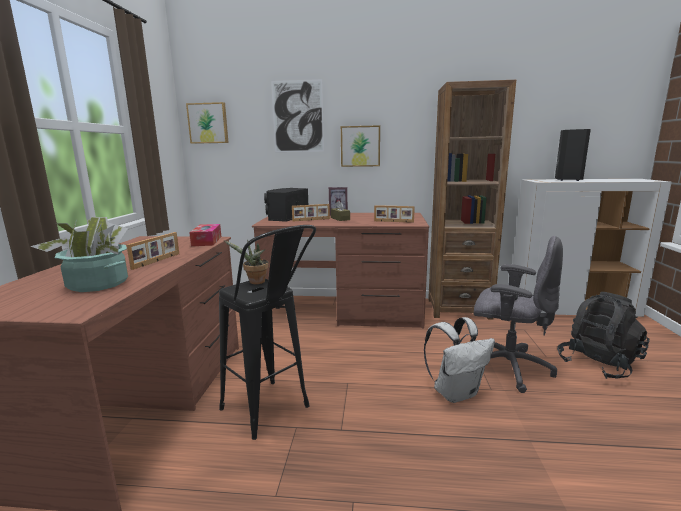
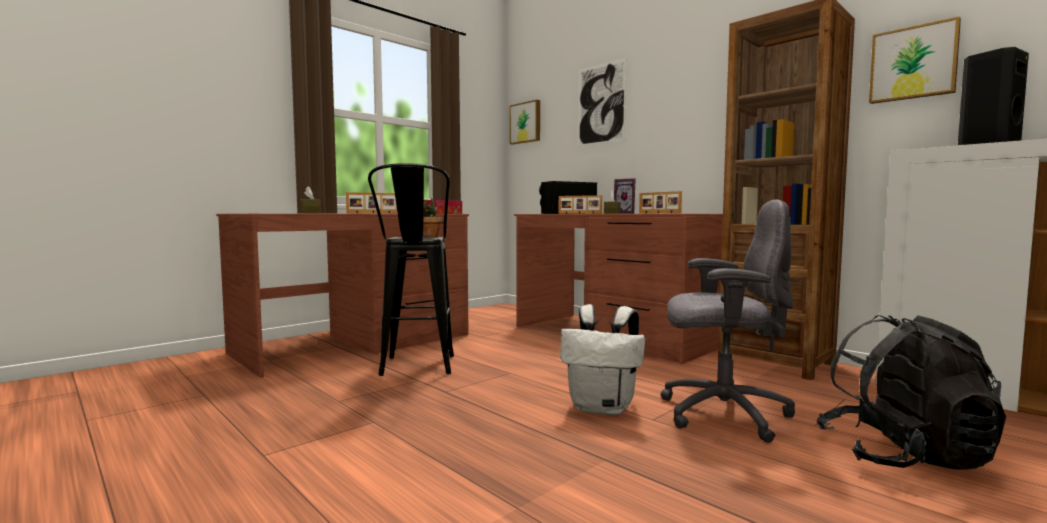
camera: 40 degrees right, 10 degrees down
potted plant [30,217,128,292] -> brown tissue box [300,186,321,213]
picture [341,125,380,167] -> picture moved to [869,16,961,104]
grey office chair [474,236,563,393] -> grey office chair turned 60 degrees counterclockwise [661,199,795,443]

